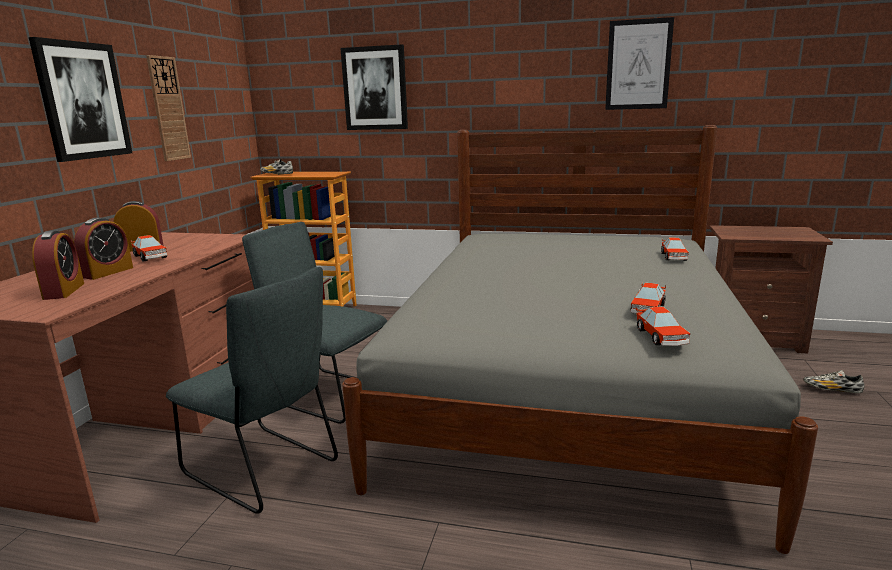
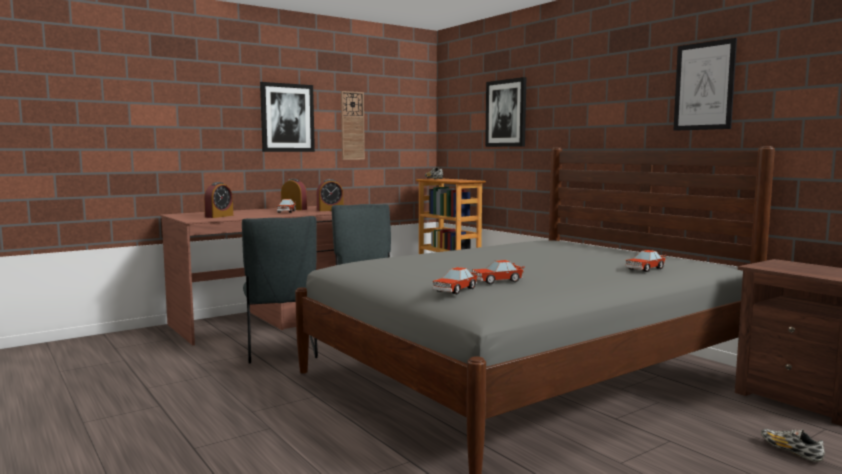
camera: 40 degrees right, 10 degrees down
alarm clock [74,217,133,280] -> alarm clock moved to [317,179,343,211]

